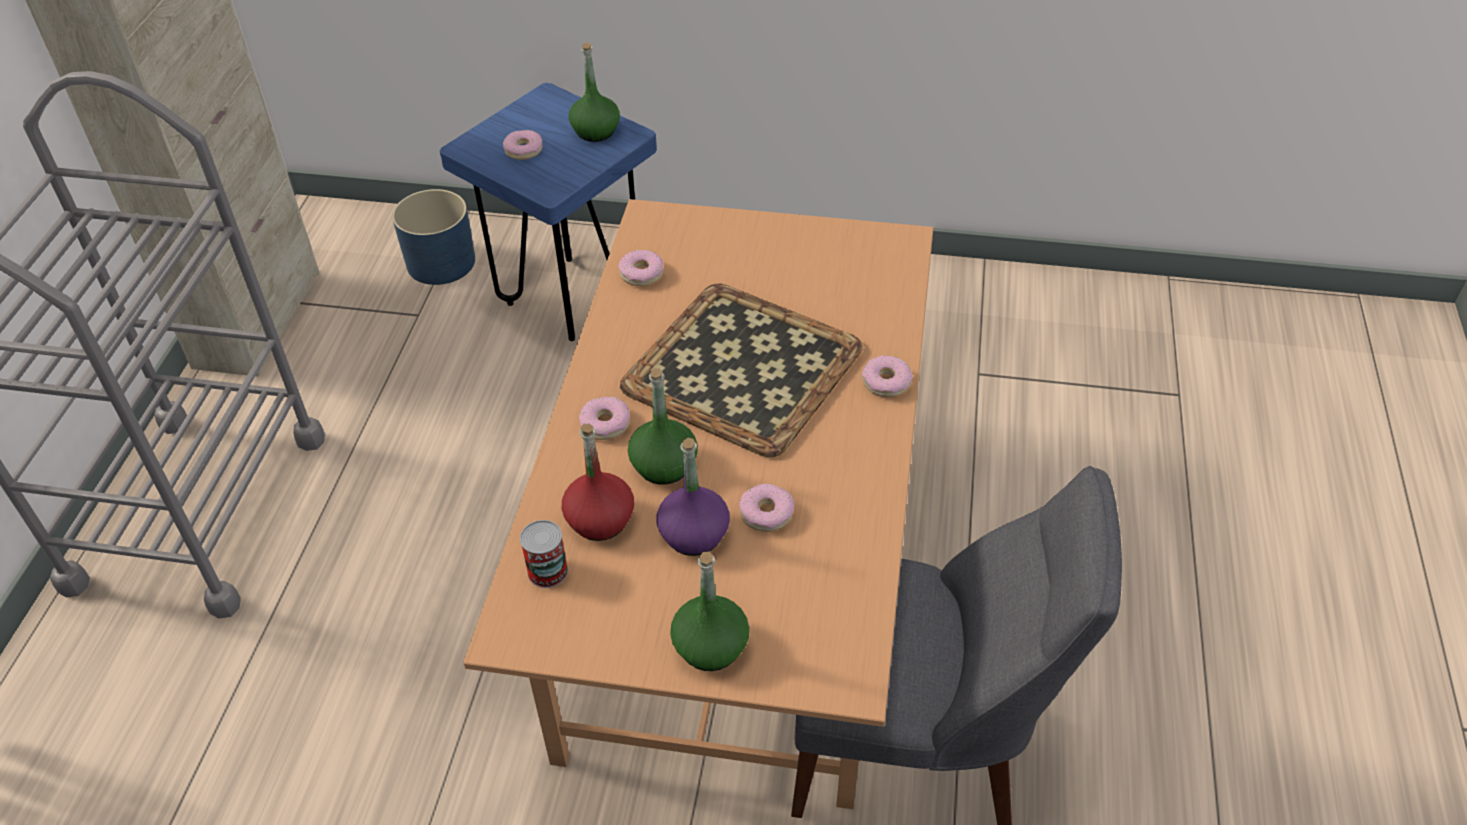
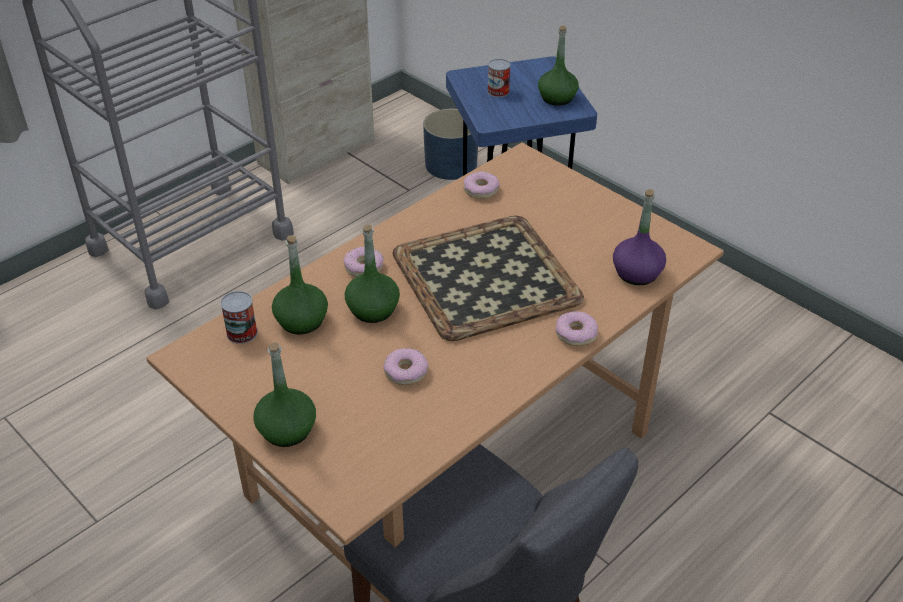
camera: 35 degrees right, 5 degrees down
donut [503,130,543,160] -> can [487,59,511,97]
red bottle [562,424,634,541] -> green bottle [272,235,328,334]
purple bottle [657,438,730,556] -> purple bottle moved to [613,189,666,285]

